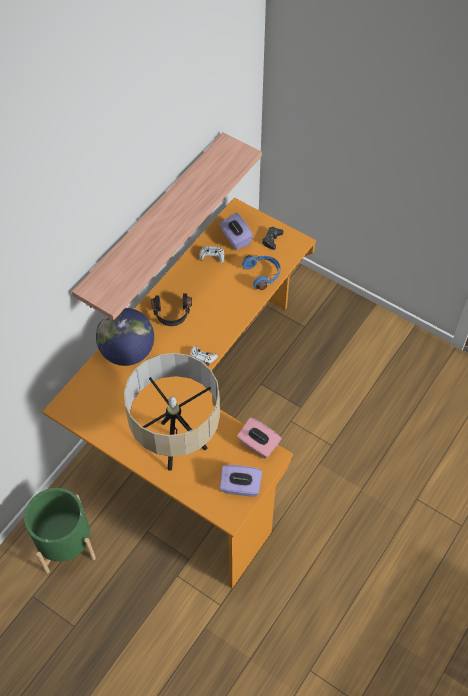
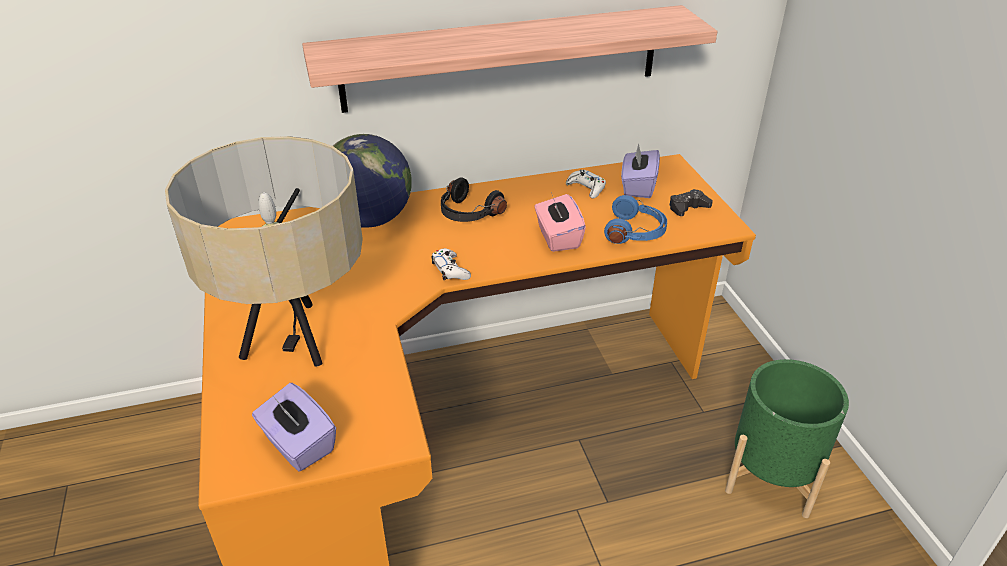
camera: 40 degrees right, 20 degrees down
green planter [24,488,96,574] -> green planter moved to [725,359,849,518]
pink tissue box [237,418,281,459] -> pink tissue box moved to [534,192,586,252]

